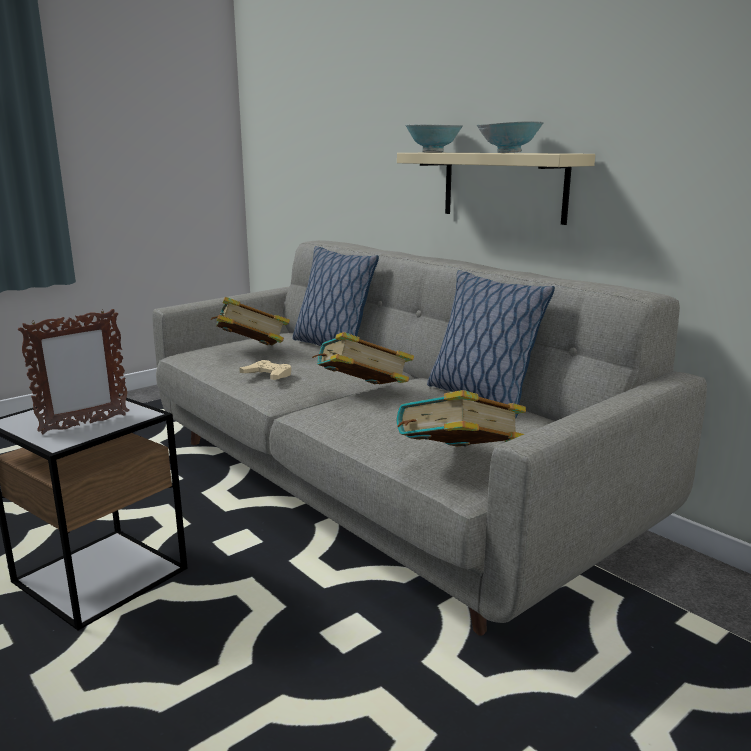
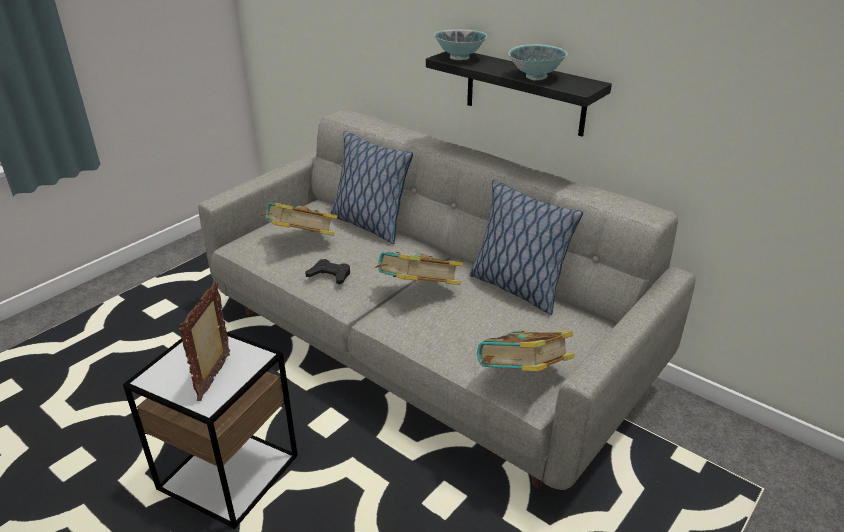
camera: 10 degrees left, 15 degrees up
picture frame [18,309,129,435] -> picture frame turned 150 degrees clockwise [179,281,230,401]
beige game controller [239,360,291,380] -> black game controller [305,259,350,285]
beige shelf [397,153,595,225] -> black shelf [426,51,612,137]

